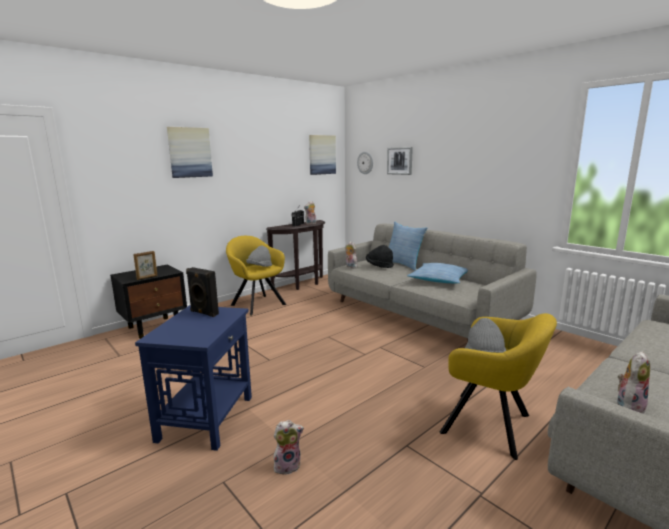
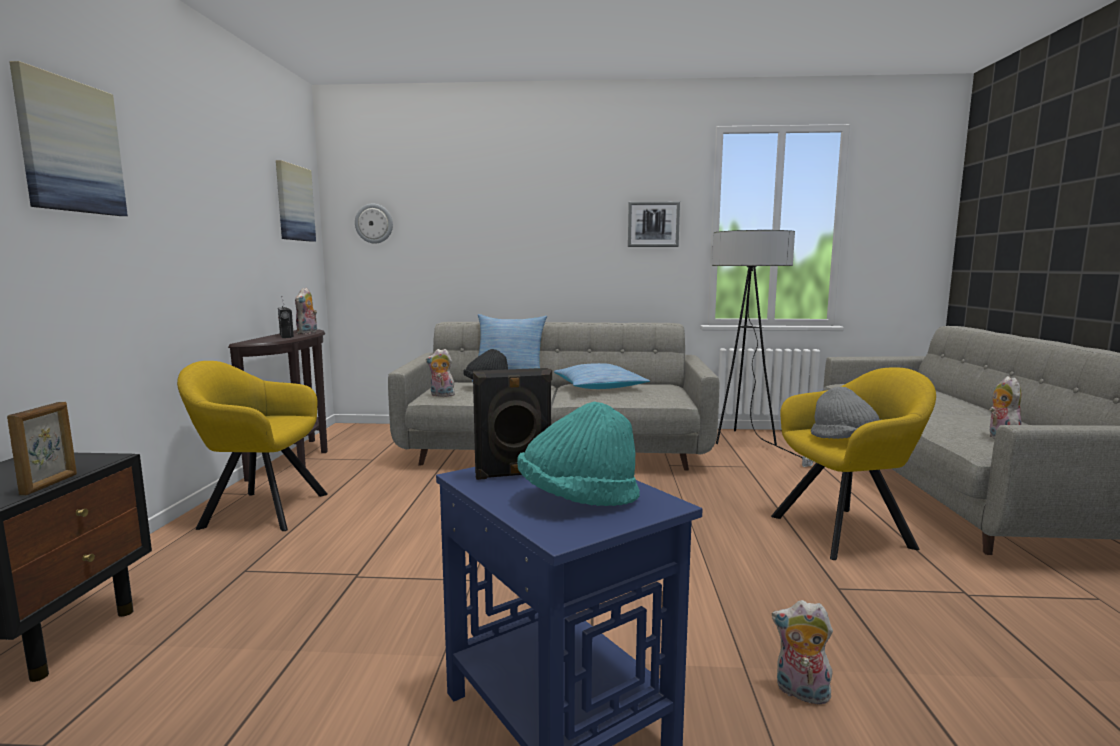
camera: 45 degrees left, 5 degrees down
grey hat [246,246,272,267] -> none
plush toy [273,420,304,475] -> plush toy turned 90 degrees counterclockwise [772,600,833,704]
picture [387,147,413,175] -> picture moved to [628,202,680,247]
none -> turquoise hat [517,402,640,506]
none -> floor lamp [712,230,814,467]

